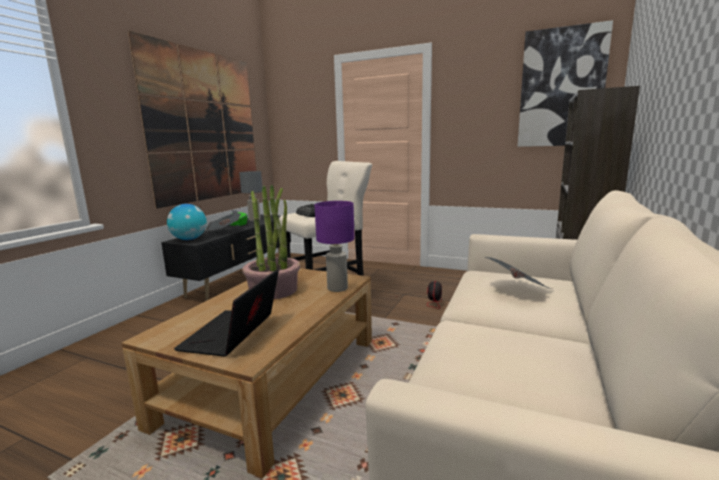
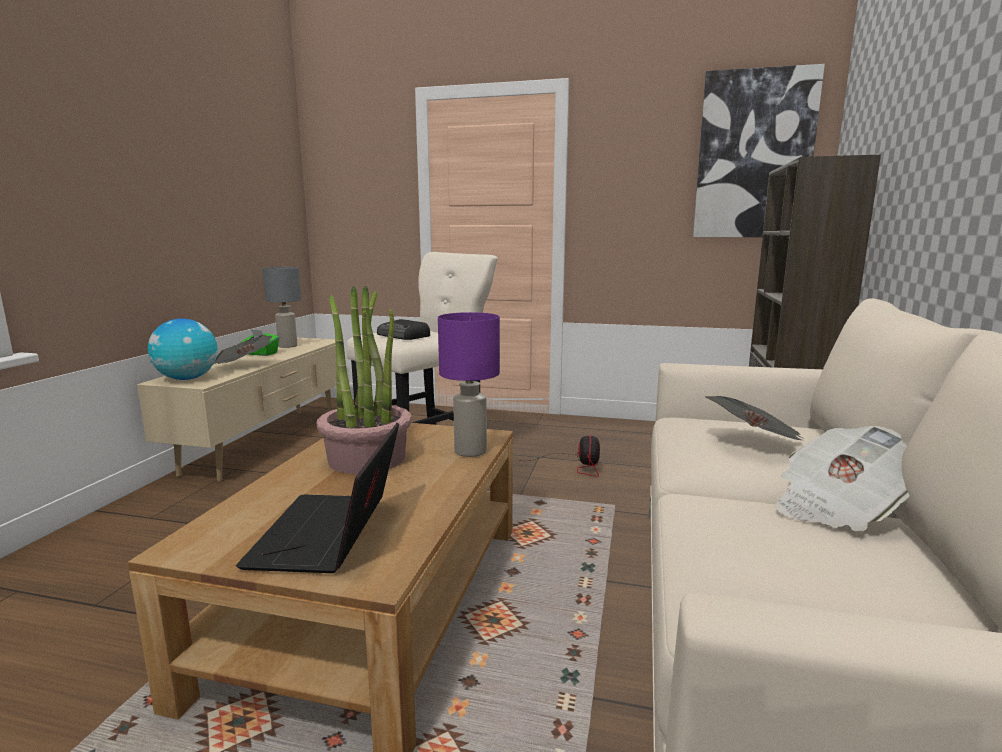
camera: 10 degrees left, 0 degrees up
picture [128,31,256,209] -> none
black tv stand [161,215,291,301] -> beige tv stand [137,338,337,482]
none -> newspaper [775,426,909,531]

